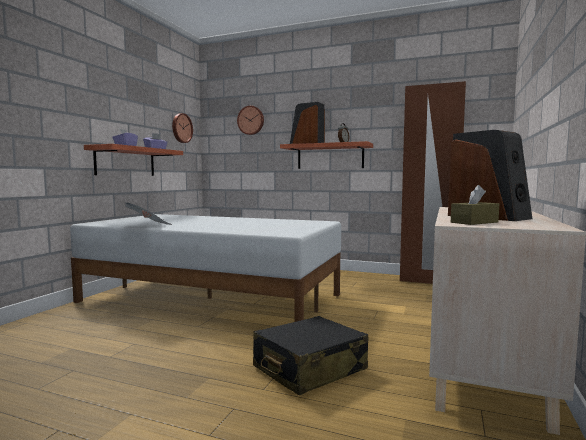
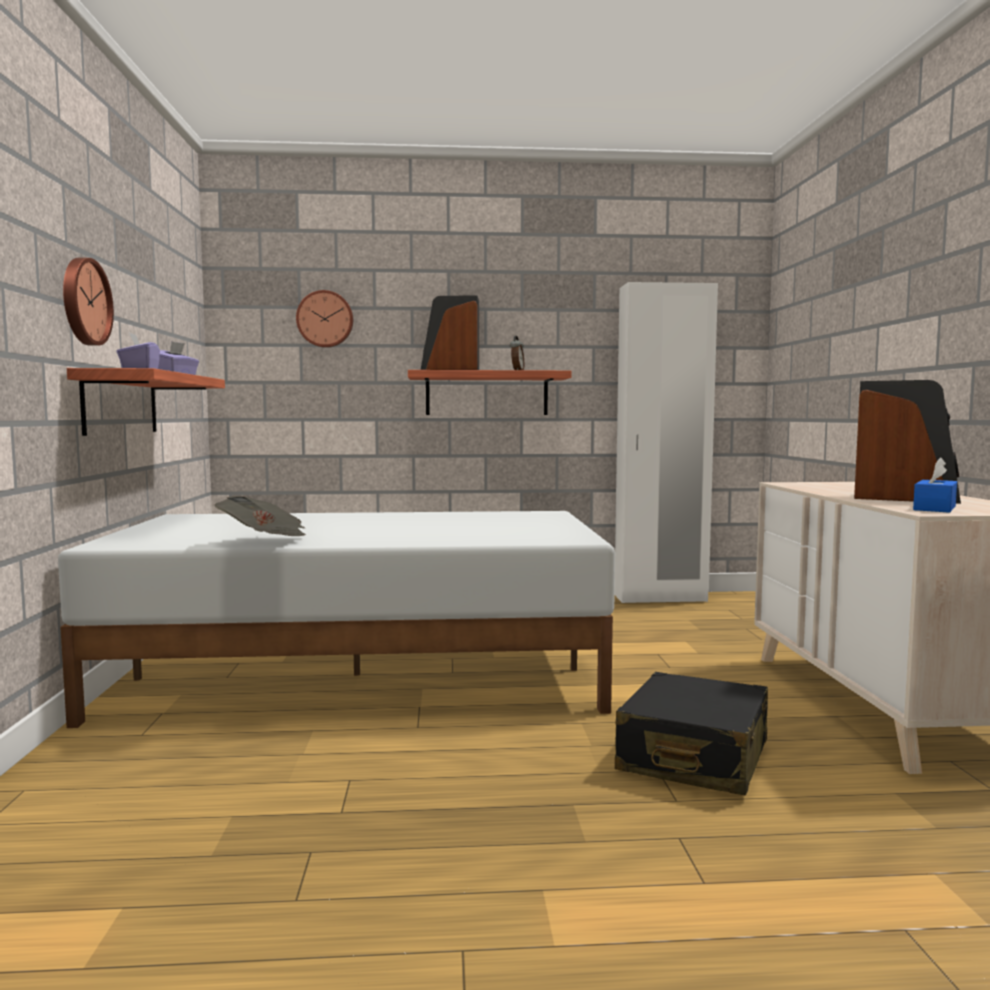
camera: 25 degrees left, 0 degrees up
wall clock [172,113,193,143] -> wall clock moved to [63,258,114,345]
brown wardrobe [400,81,466,284] -> white wardrobe [614,282,718,603]
brown tissue box [451,185,499,225] -> blue tissue box [913,457,957,513]

